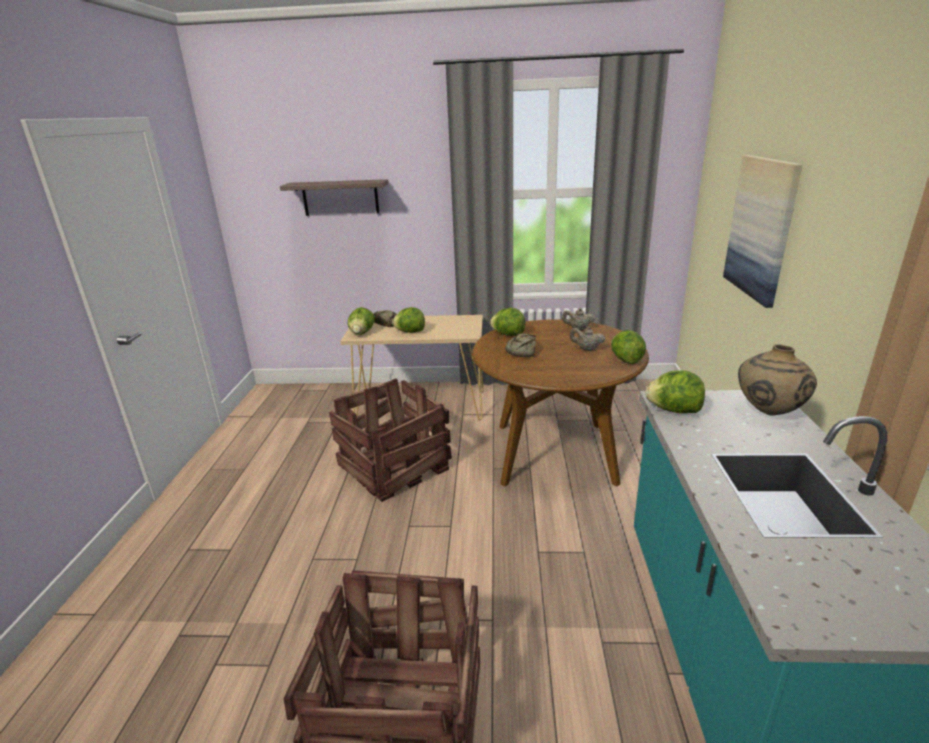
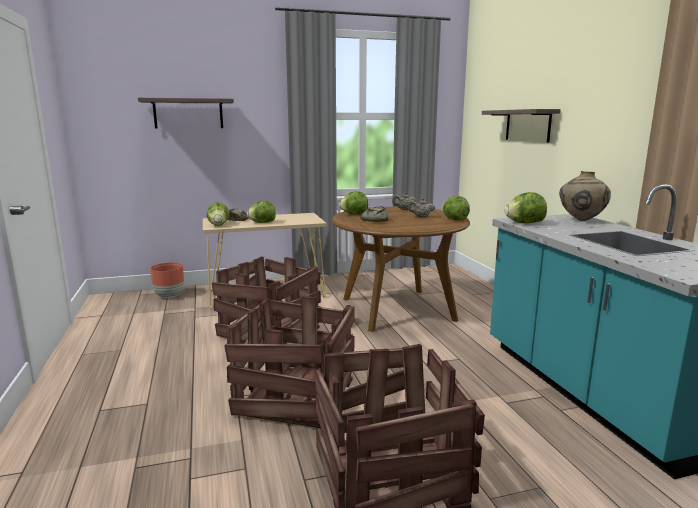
camera: 20 degrees left, 10 degrees down
picture [723,155,802,308] -> shelf [482,109,561,143]
none -> brown planter [150,263,184,298]
none -> crate [224,296,355,428]

